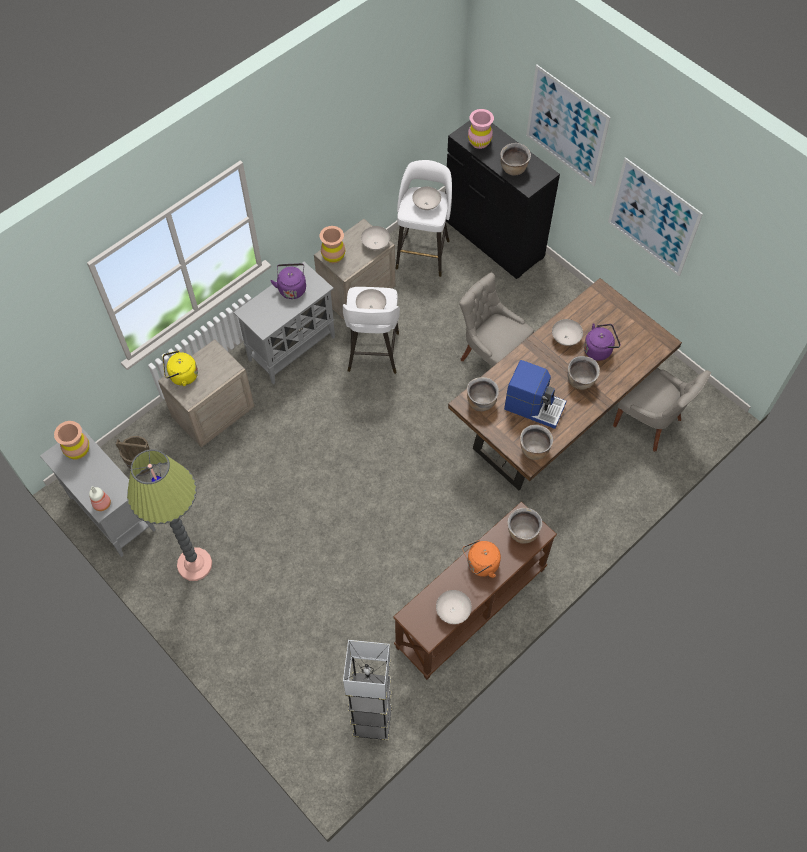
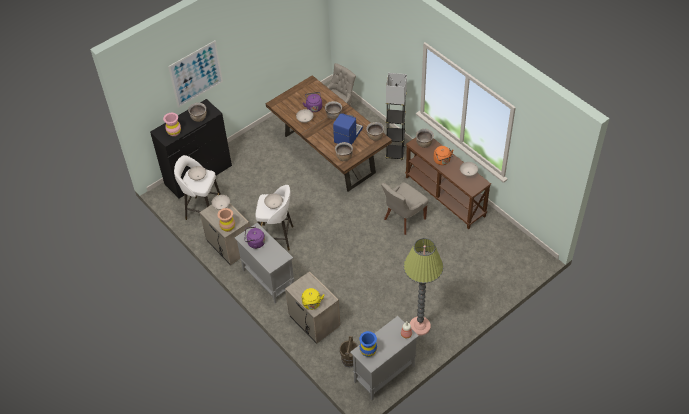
camera: 85 degrees left, 10 degrees down
brown vase [54,421,89,459] -> blue vase [359,331,377,357]
grey floor lamp [343,640,392,740] -> grey floor lamp moved to [386,73,407,159]
grey chair [459,272,534,367] -> grey chair moved to [381,182,428,235]
picture [608,157,703,276] -> none

